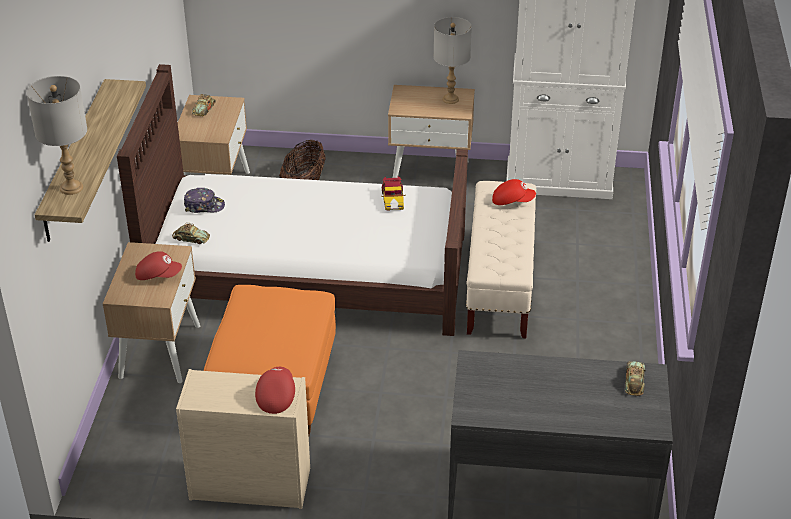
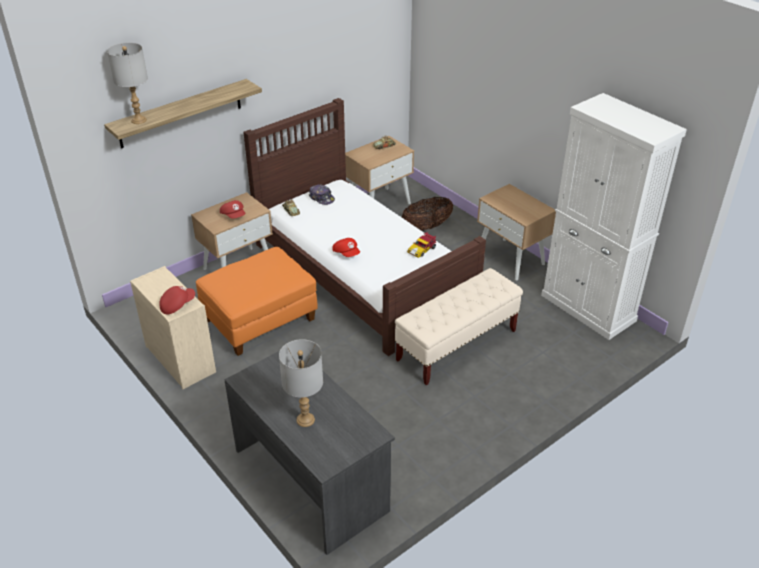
camera: 45 degrees right, 0 degrees up
grey table lamp [434,17,472,104] -> grey table lamp moved to [279,339,323,427]
red cap [492,179,536,205] -> red cap moved to [332,238,360,257]
toy car [625,361,646,396] -> none

